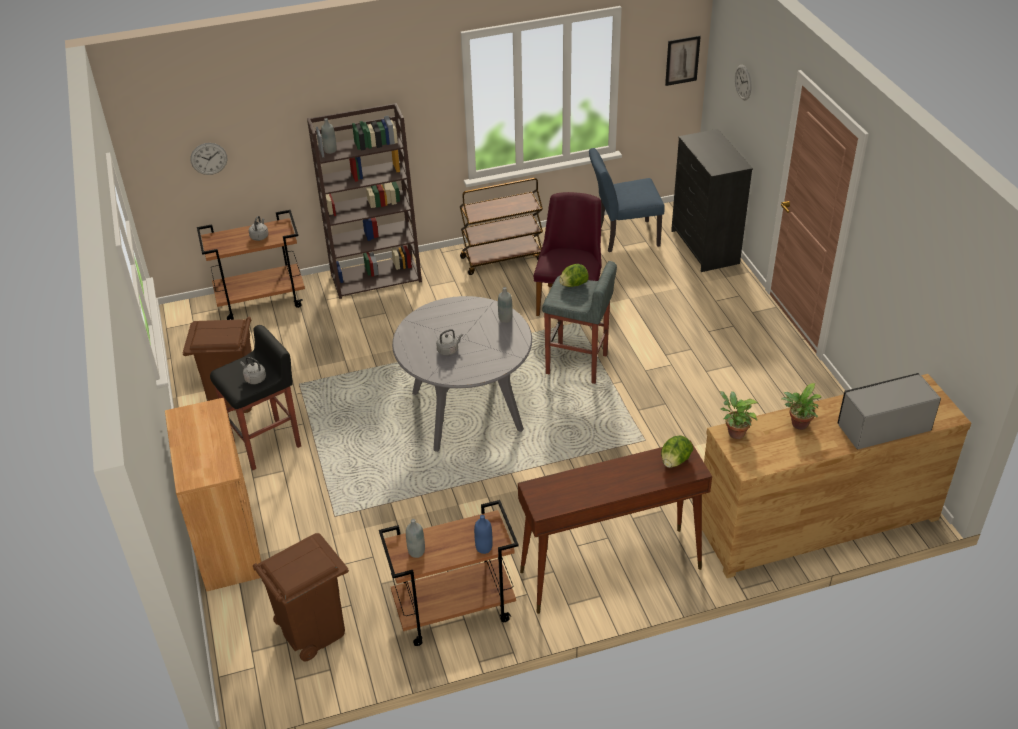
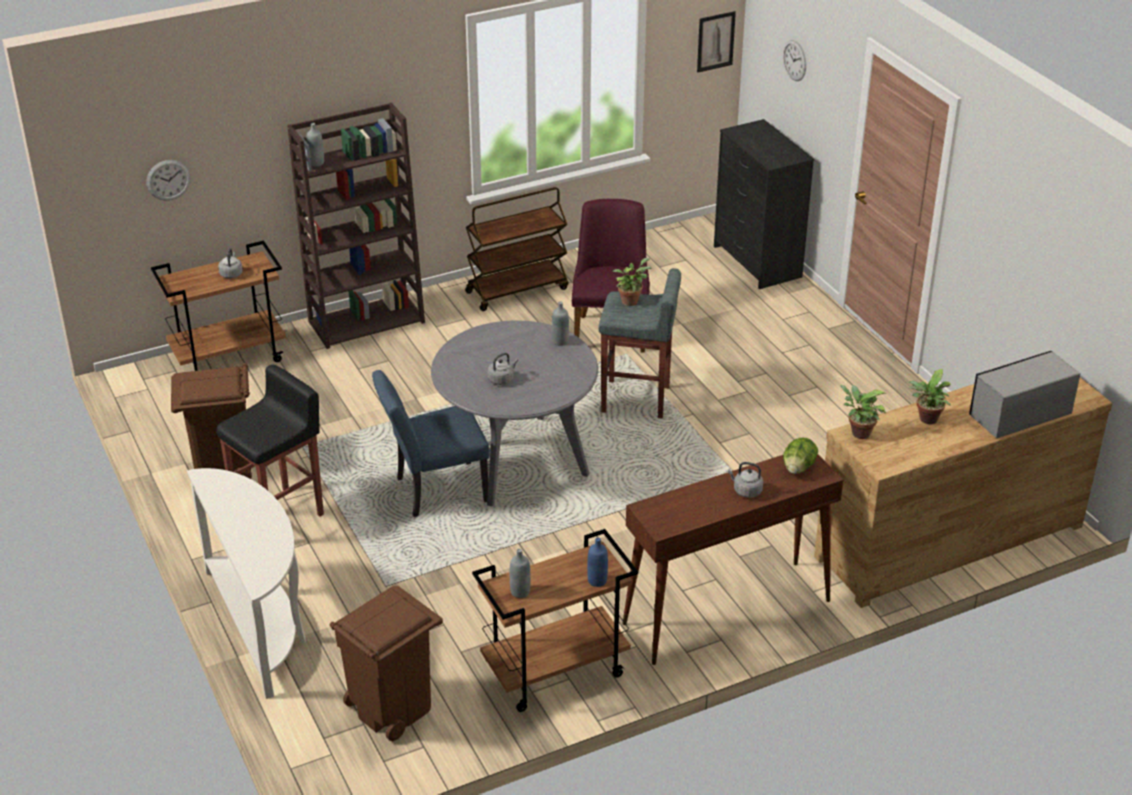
camera: 10 degrees left, 5 degrees down
brown cabinet [165,398,261,592] -> white console table [187,468,306,699]
grey kettle [240,357,266,384] -> grey kettle moved to [728,462,763,498]
lettuce [559,264,589,287] -> potted plant [613,258,652,306]
blue chair [589,148,665,252] -> blue chair moved to [372,370,490,517]

